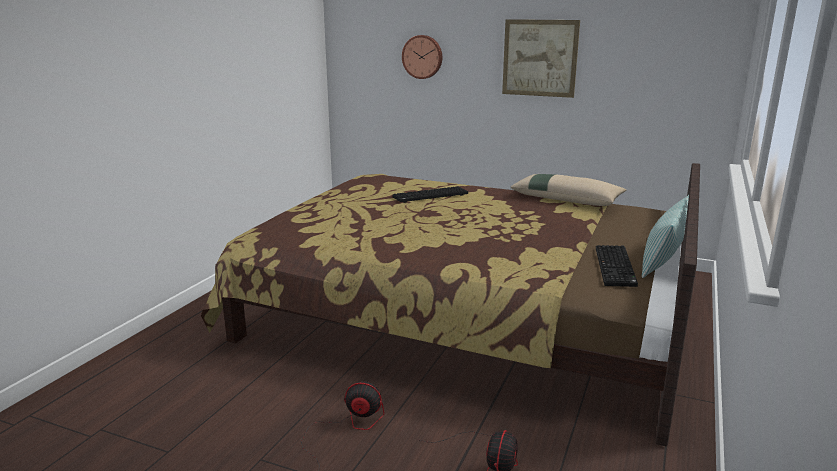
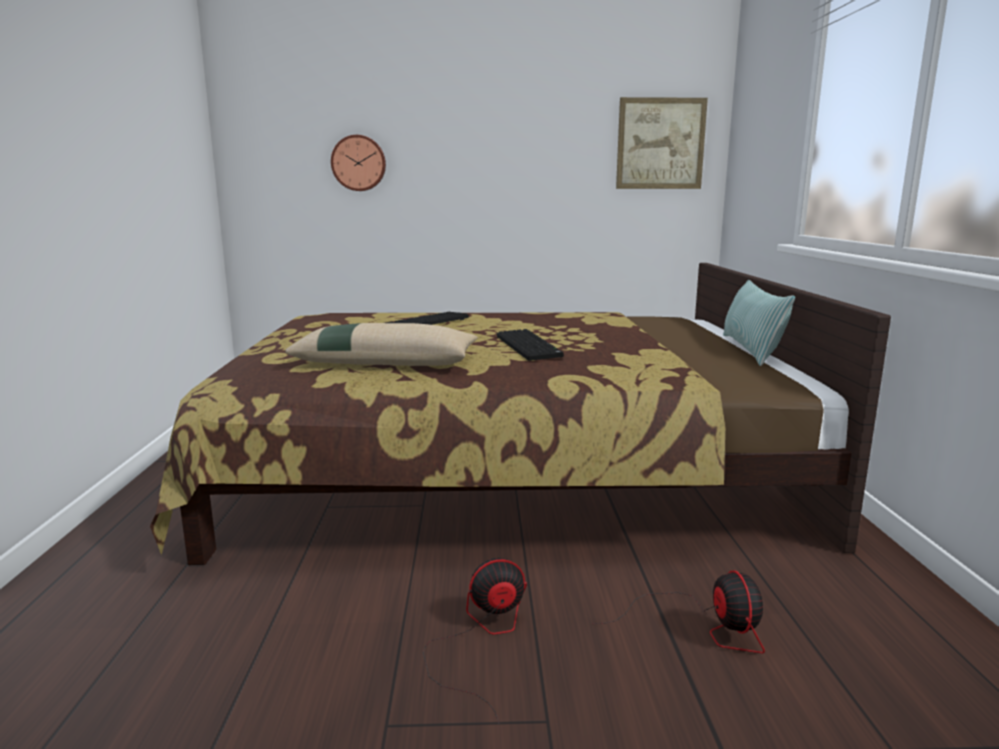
camera: 25 degrees left, 5 degrees down
picture [502,19,580,98] -> picture moved to [616,97,708,189]
beige pillow [511,174,626,206] -> beige pillow moved to [285,323,478,366]
keyboard [596,245,638,287] -> keyboard moved to [497,329,564,361]

